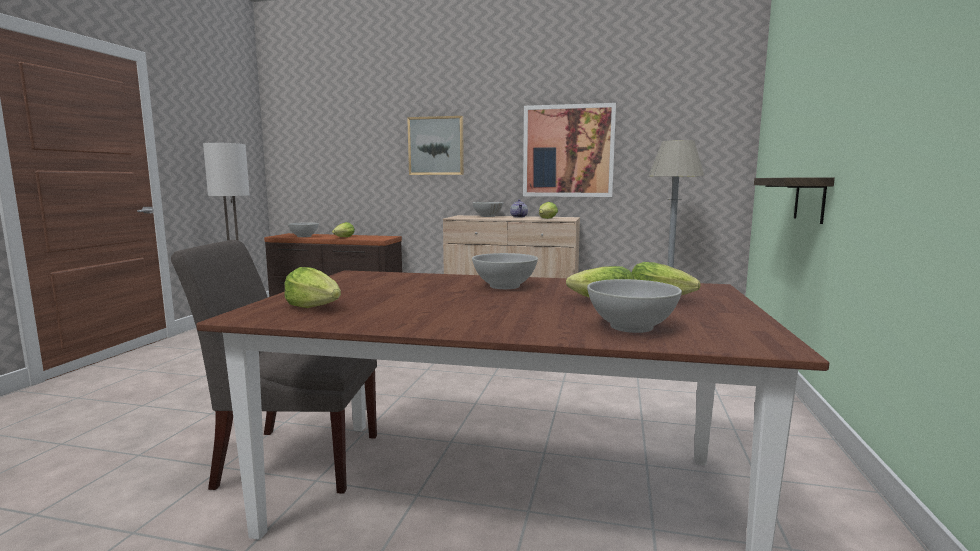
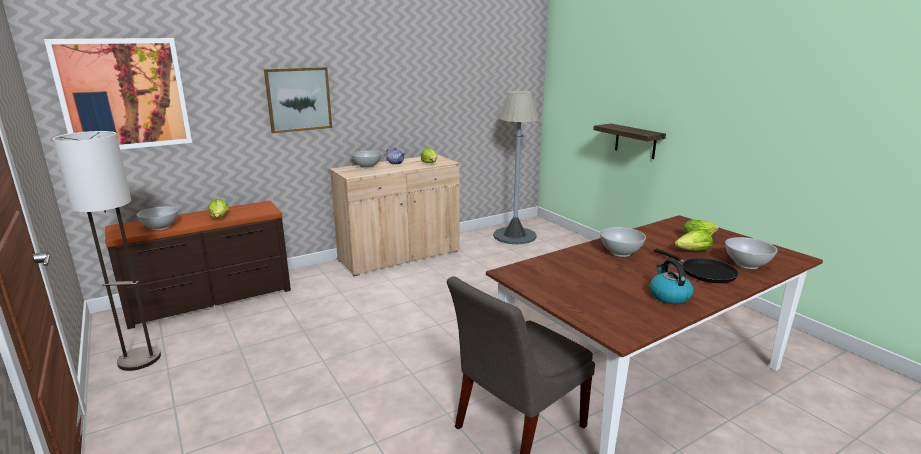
camera: 45 degrees left, 10 degrees up
lettuce [284,267,341,308] -> none
picture [523,103,616,197] -> picture moved to [44,38,192,150]
none -> kettle [649,259,694,304]
none -> black frying pan [654,249,739,283]

